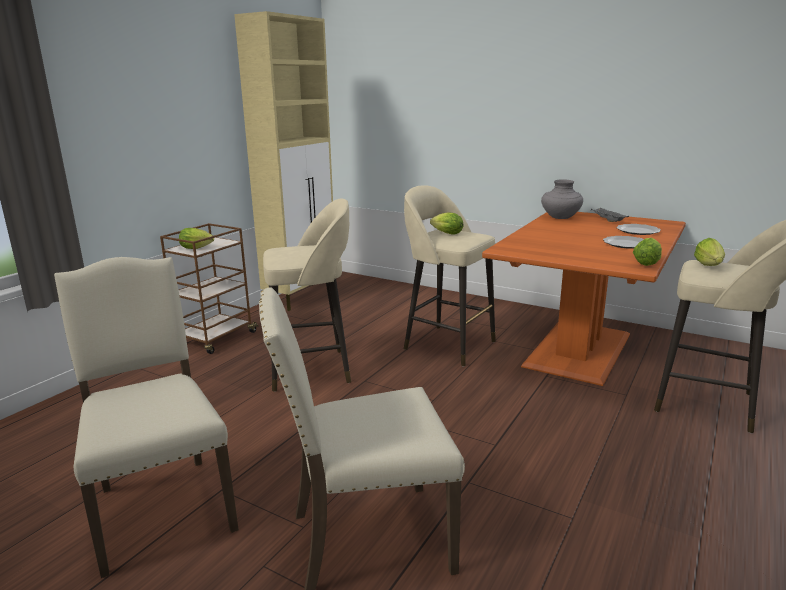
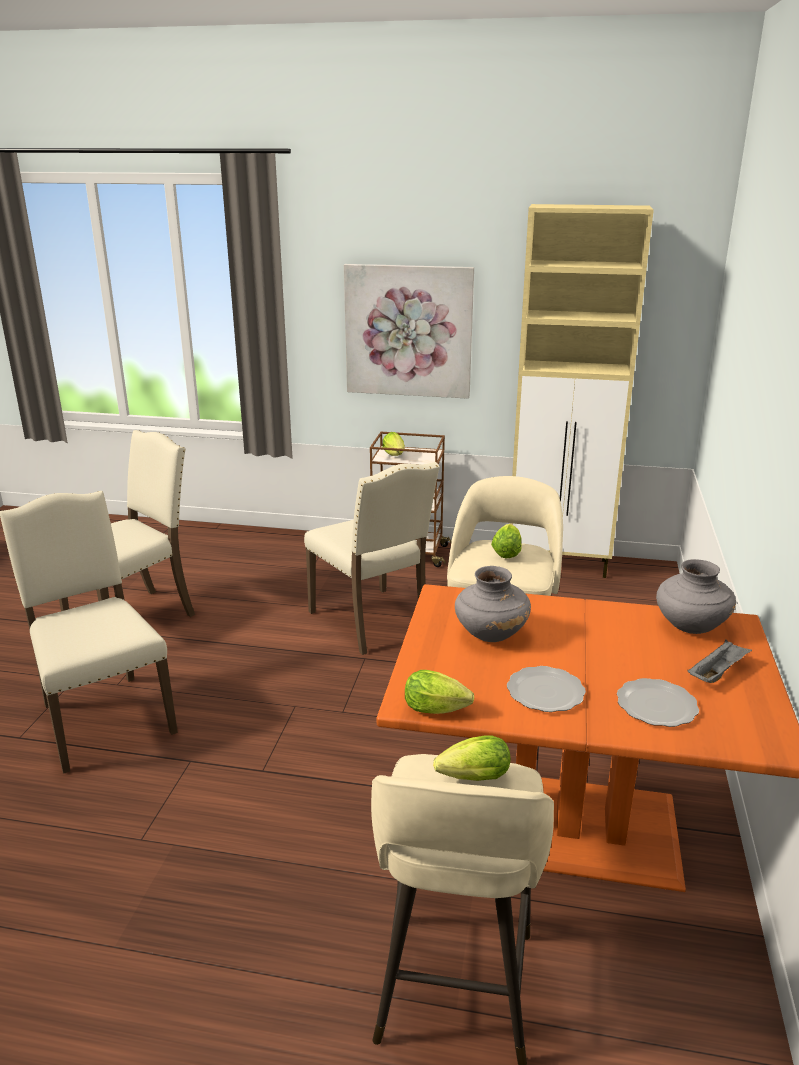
camera: 70 degrees right, 5 degrees up
beige stool [263,199,351,392] -> beige chair [304,462,440,655]
none -> picture [344,264,474,399]
none -> grey vase [455,566,531,642]

